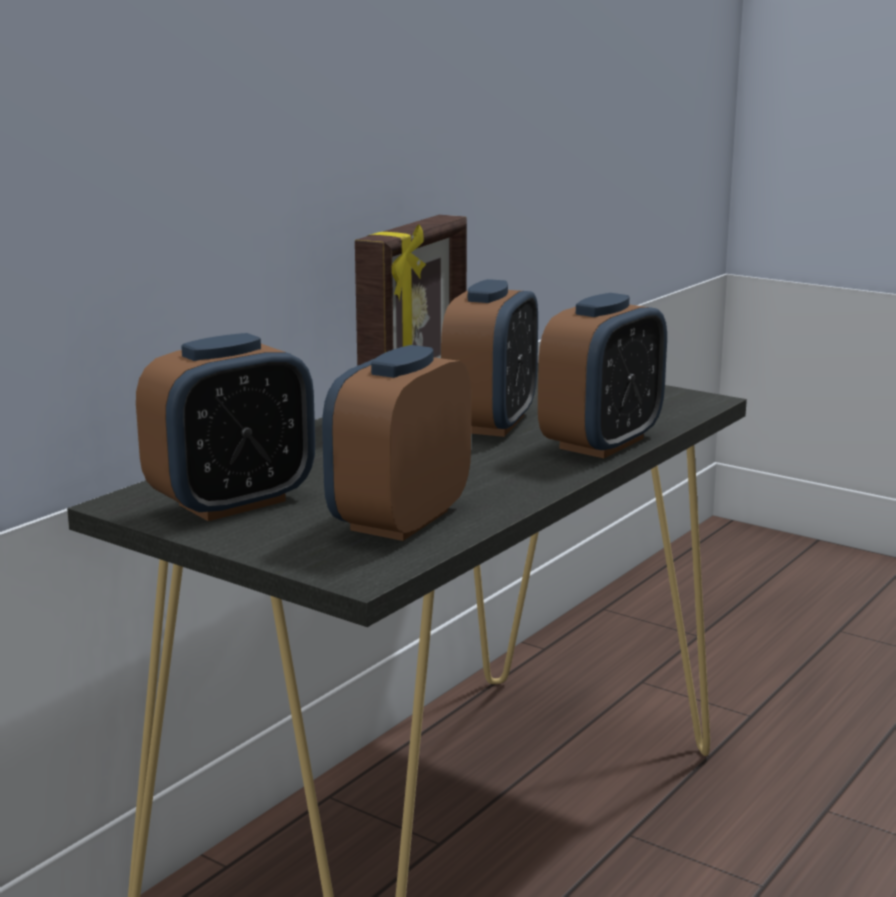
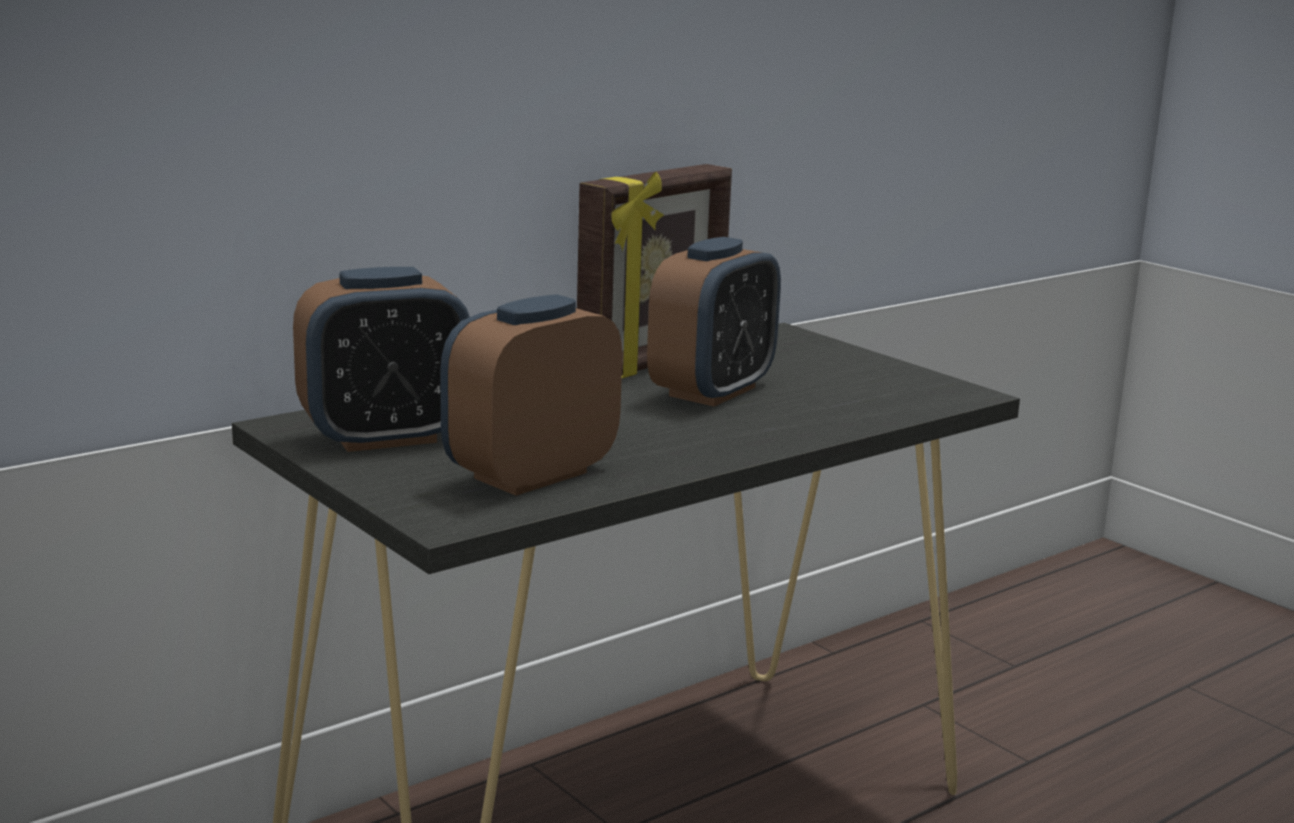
camera: 15 degrees right, 0 degrees up
alarm clock [538,293,667,458] -> none

